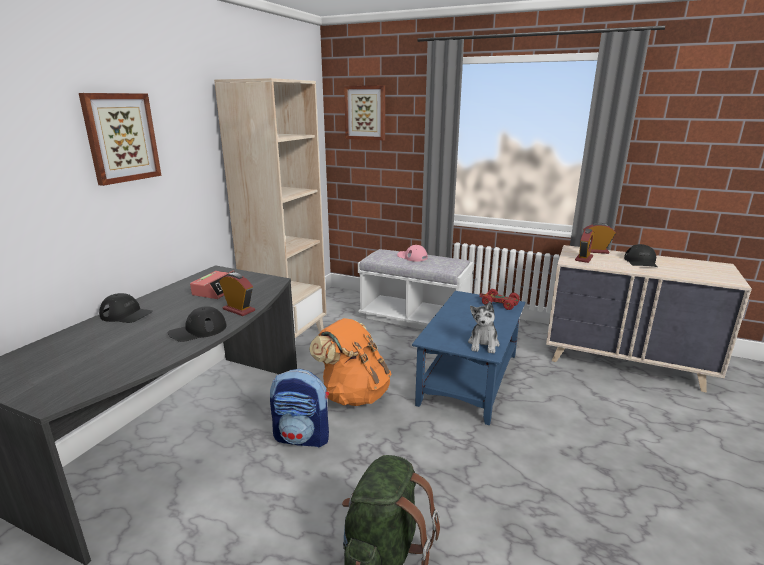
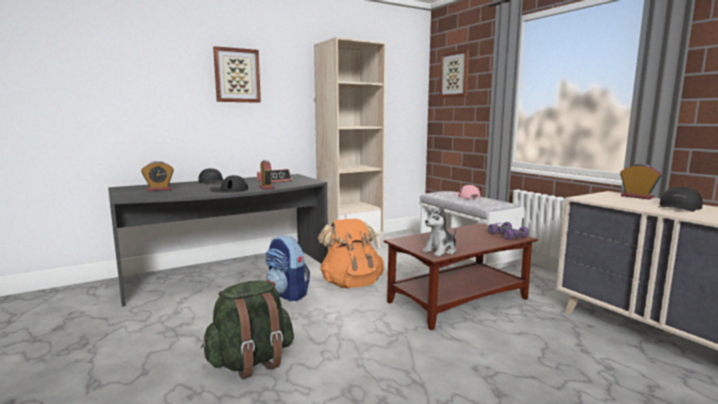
camera: 35 degrees right, 10 degrees down
blue coffee table [412,291,525,425] -> brown coffee table [384,223,538,330]
red toy car [479,289,519,310] -> purple toy car [488,222,529,240]
alarm clock [575,229,594,263] -> alarm clock moved to [141,161,174,191]

